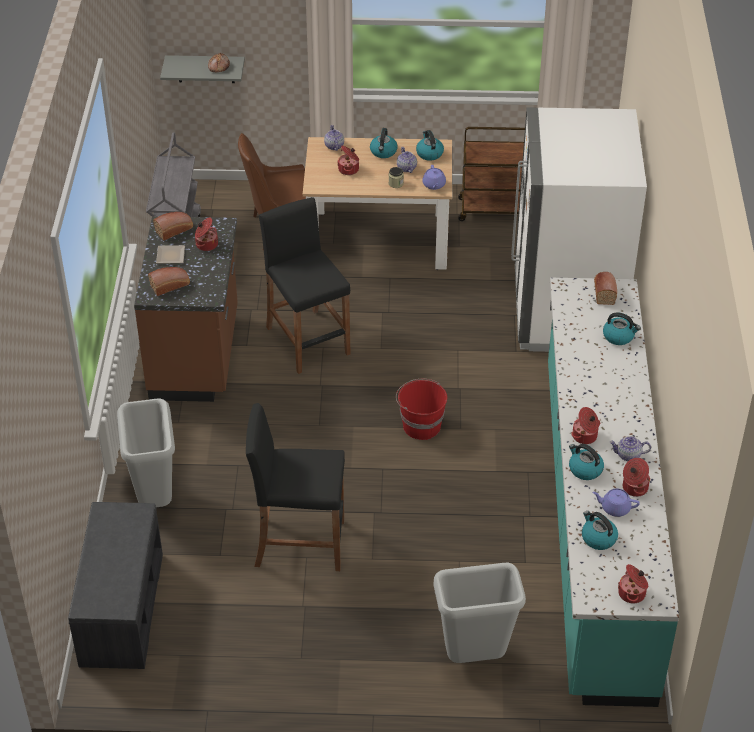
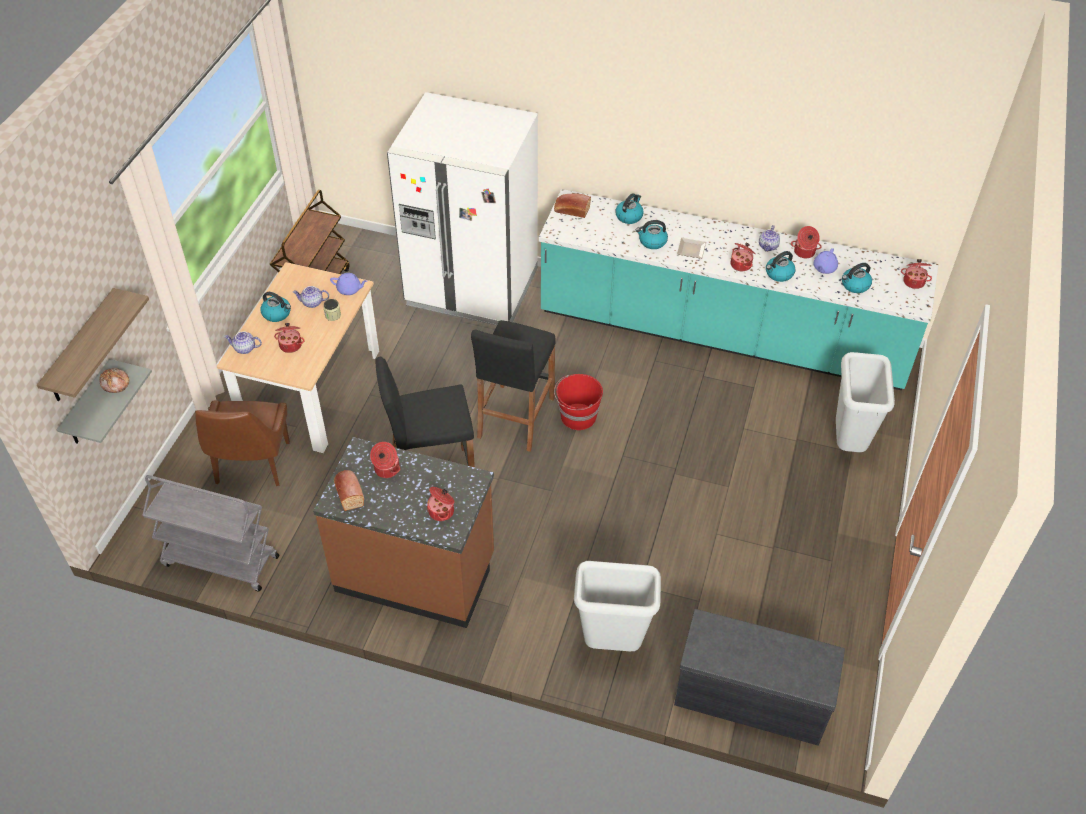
camera: 75 degrees left, 5 degrees up
bread [148,267,190,296] -> cooking pot [427,487,455,521]
plate [156,245,185,264] -> plate moved to [677,238,706,259]
black stool [246,403,345,571] -> black stool moved to [471,320,556,452]
kettle [416,130,444,161] -> kettle moved to [636,220,668,249]
none -> shelf [37,288,149,401]

